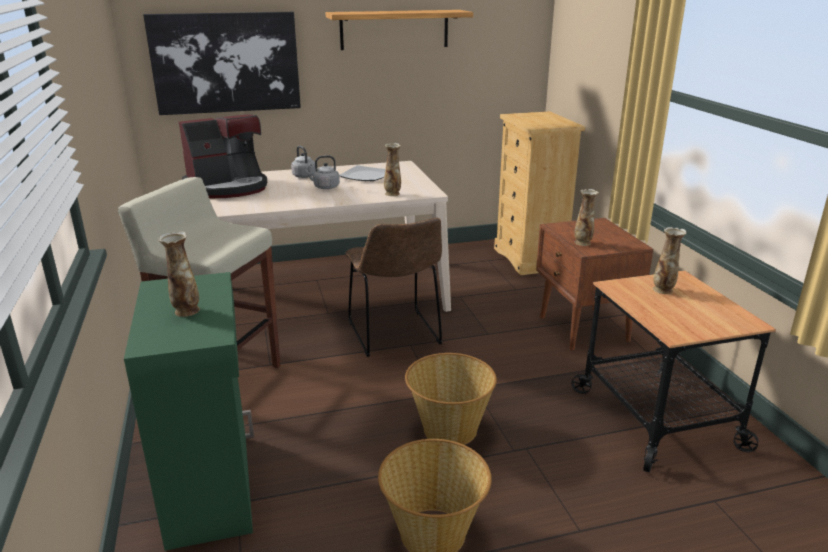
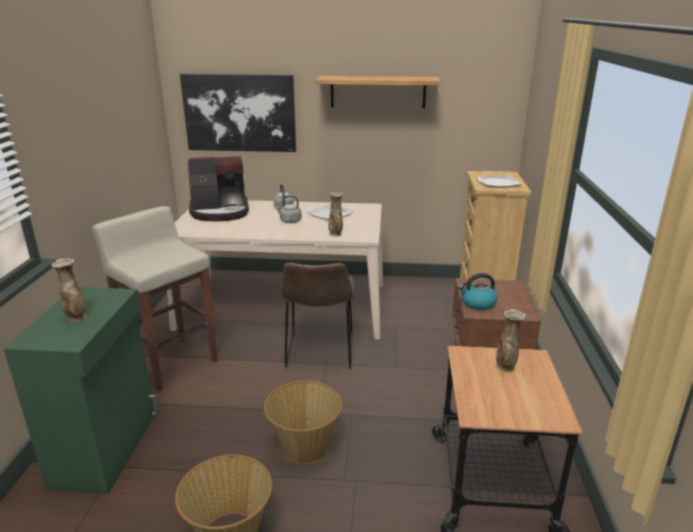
camera: 20 degrees right, 0 degrees up
vase [574,189,599,246] -> kettle [458,273,497,310]
none -> plate [476,174,522,187]

